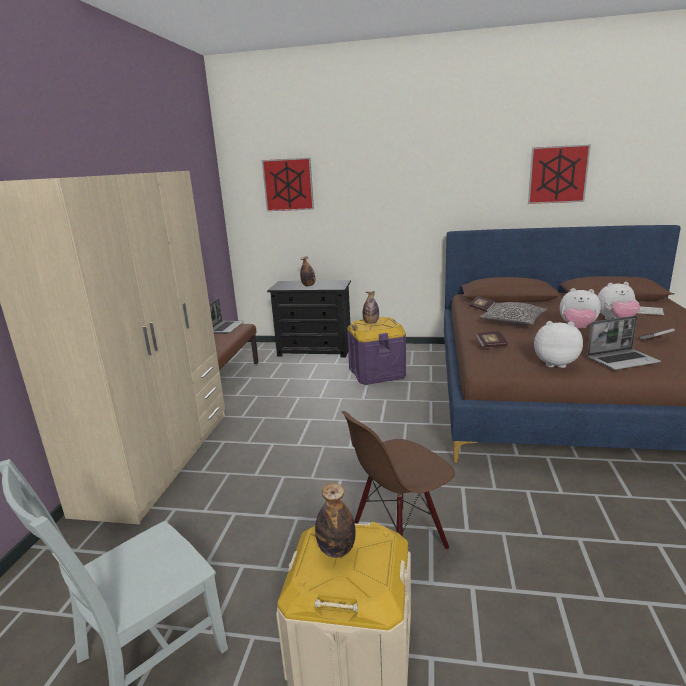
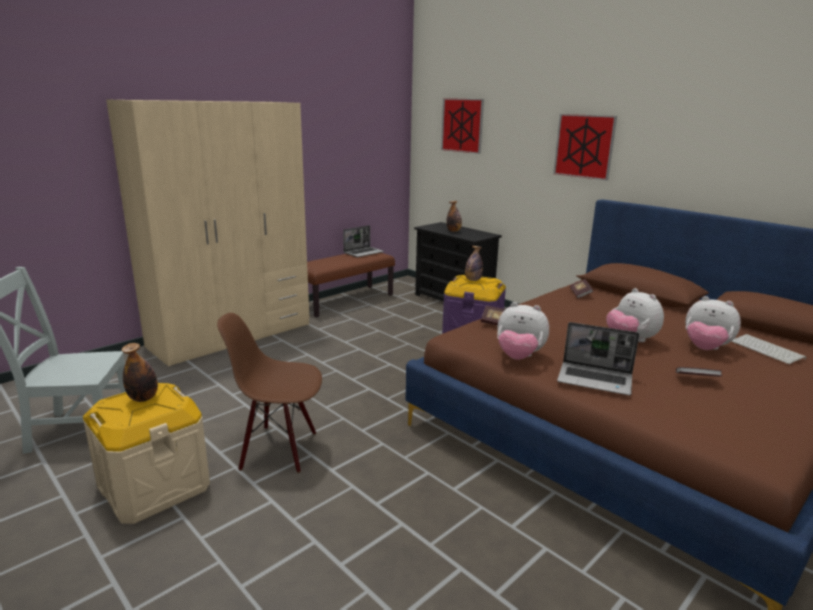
camera: 35 degrees right, 0 degrees up
pillow [479,302,547,325] -> none
picture [528,144,591,204] -> picture moved to [553,114,617,181]
plush toy [534,321,583,368] -> plush toy turned 150 degrees clockwise [497,302,549,360]

